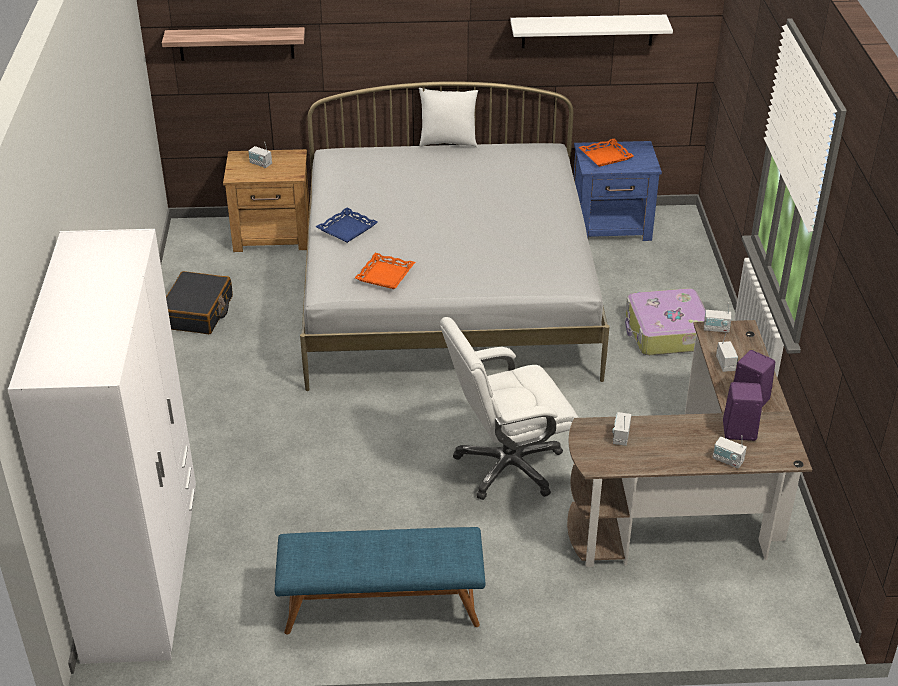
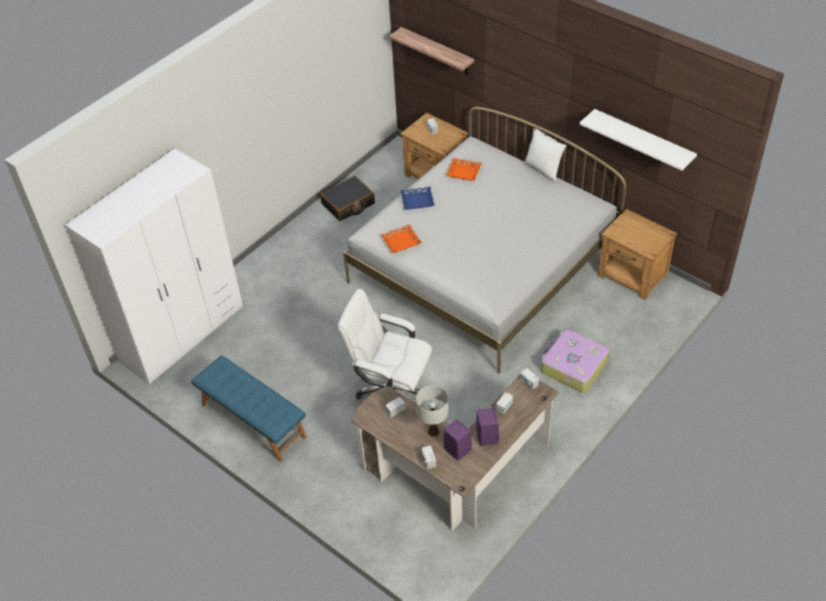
camera: 45 degrees right, 10 degrees up
blue nightstand [574,141,662,241] -> brown nightstand [598,209,677,300]
orange tray [579,139,634,167] -> orange tray moved to [446,158,482,181]
none -> white table lamp [416,385,449,437]

